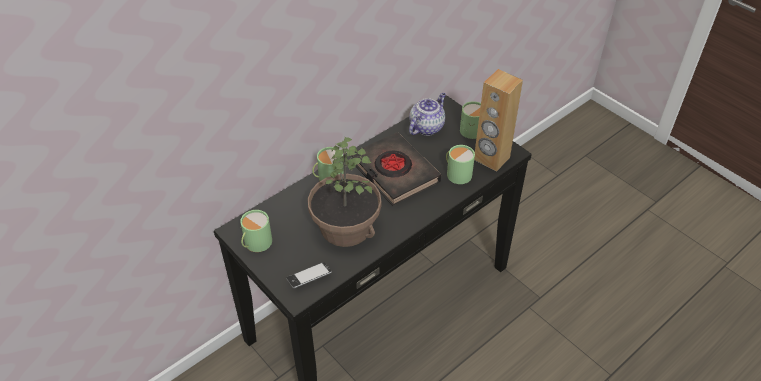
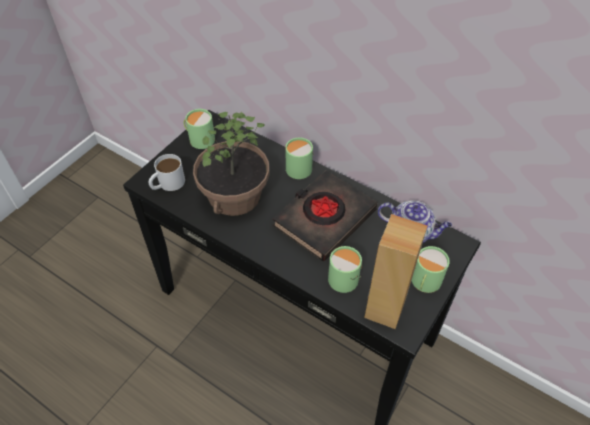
camera: 75 degrees right, 5 degrees up
phone [286,262,332,288] -> white mug [148,154,185,191]

